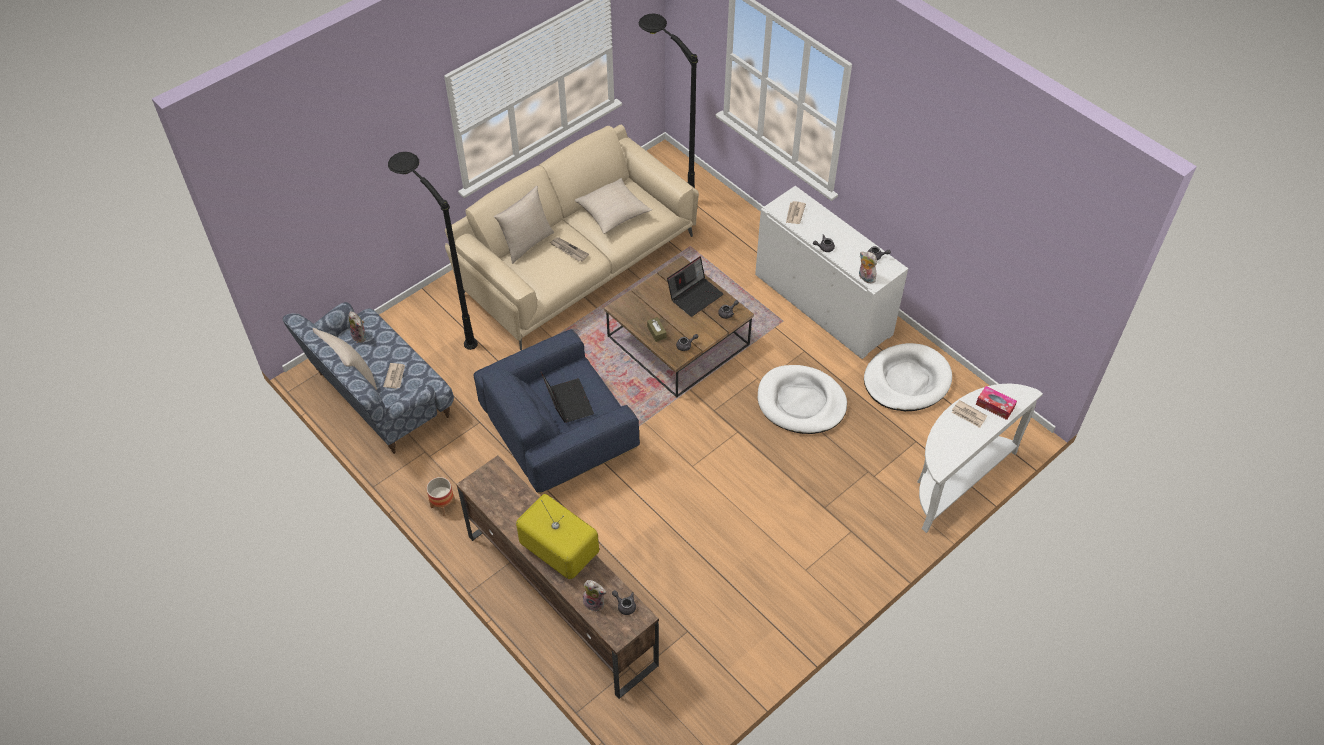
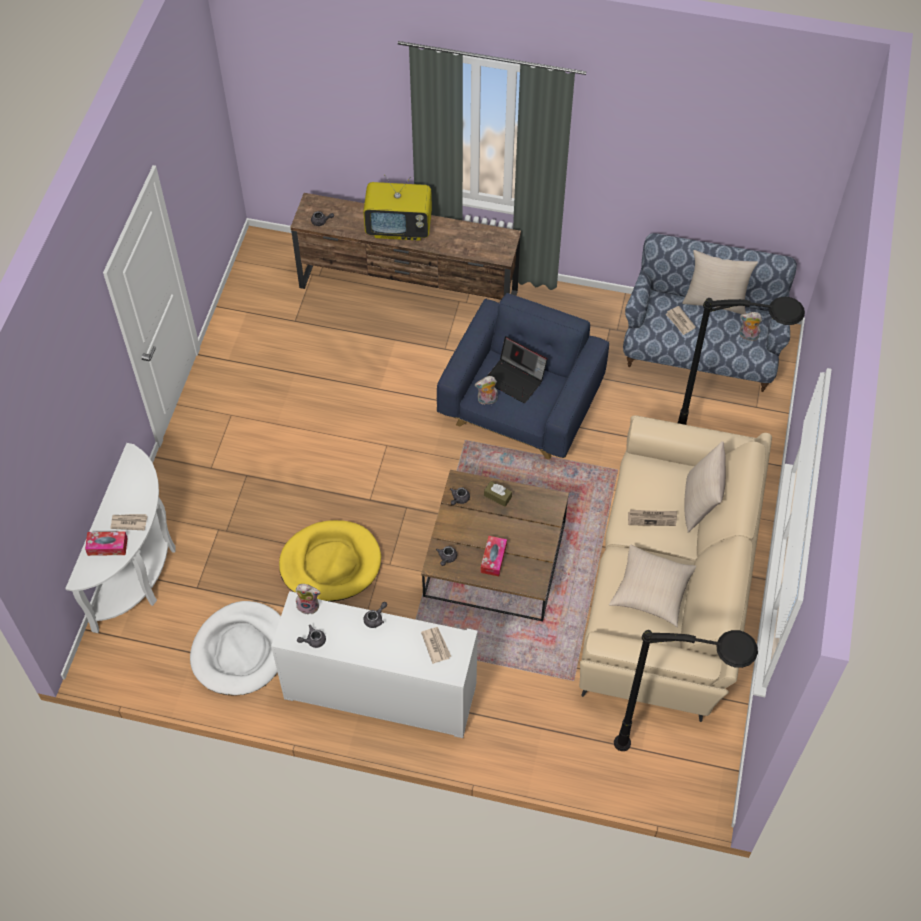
camera: 145 degrees right, 5 degrees up
planter [427,477,456,516] -> none
plush toy [583,580,606,612] -> plush toy moved to [475,376,498,405]
laptop [667,256,724,317] -> tissue box [481,536,507,576]
white dog bed [758,365,847,434] -> yellow dog bed [279,520,381,602]

